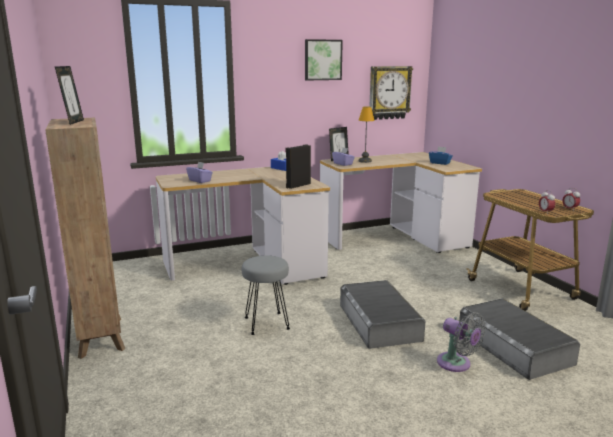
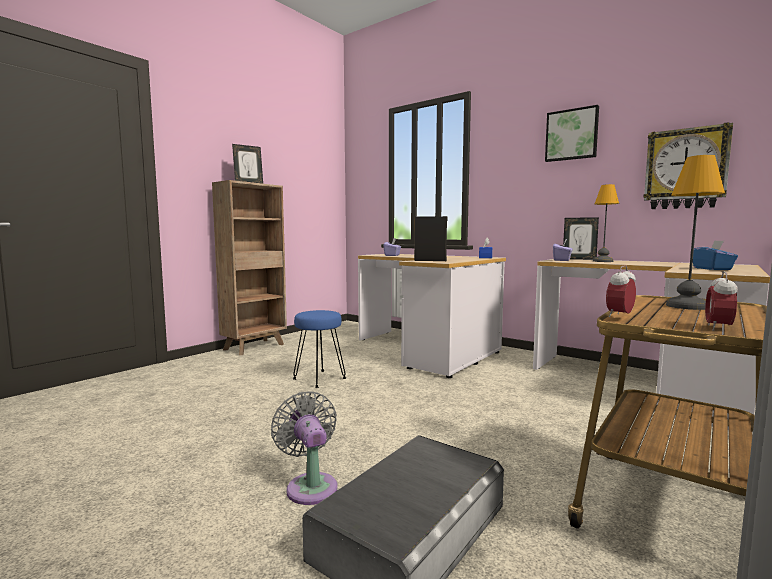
camera: 60 degrees right, 10 degrees down
grey stool [242,256,290,335] -> blue stool [293,310,346,388]
grey storage box [340,280,425,349] -> none
grey fan [437,312,486,372] -> grey fan turned 135 degrees clockwise [271,391,338,505]
none -> table lamp [666,155,725,310]

